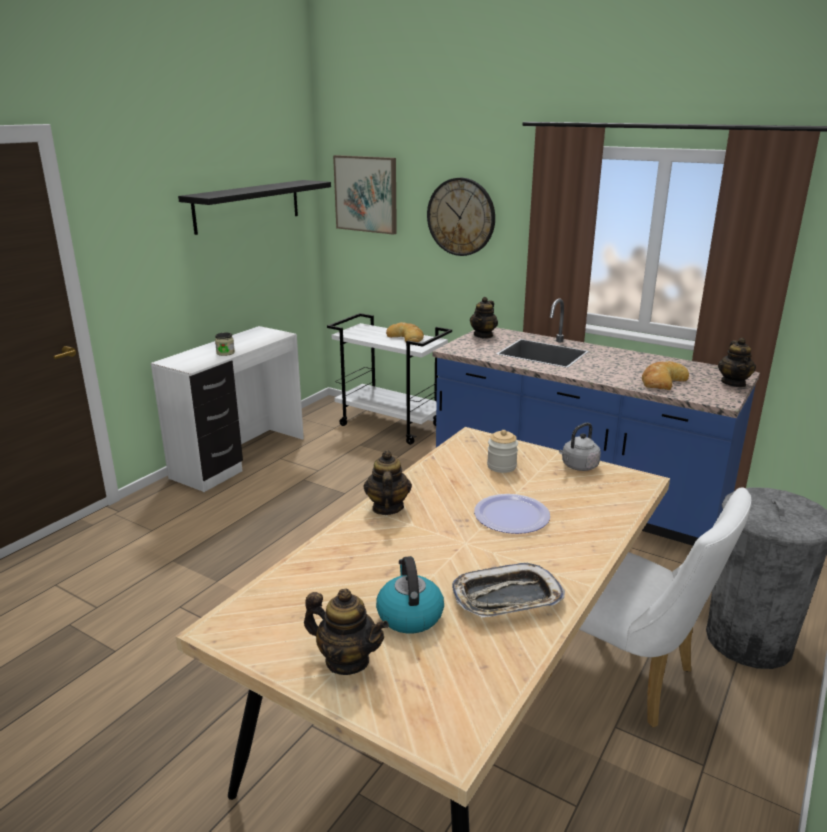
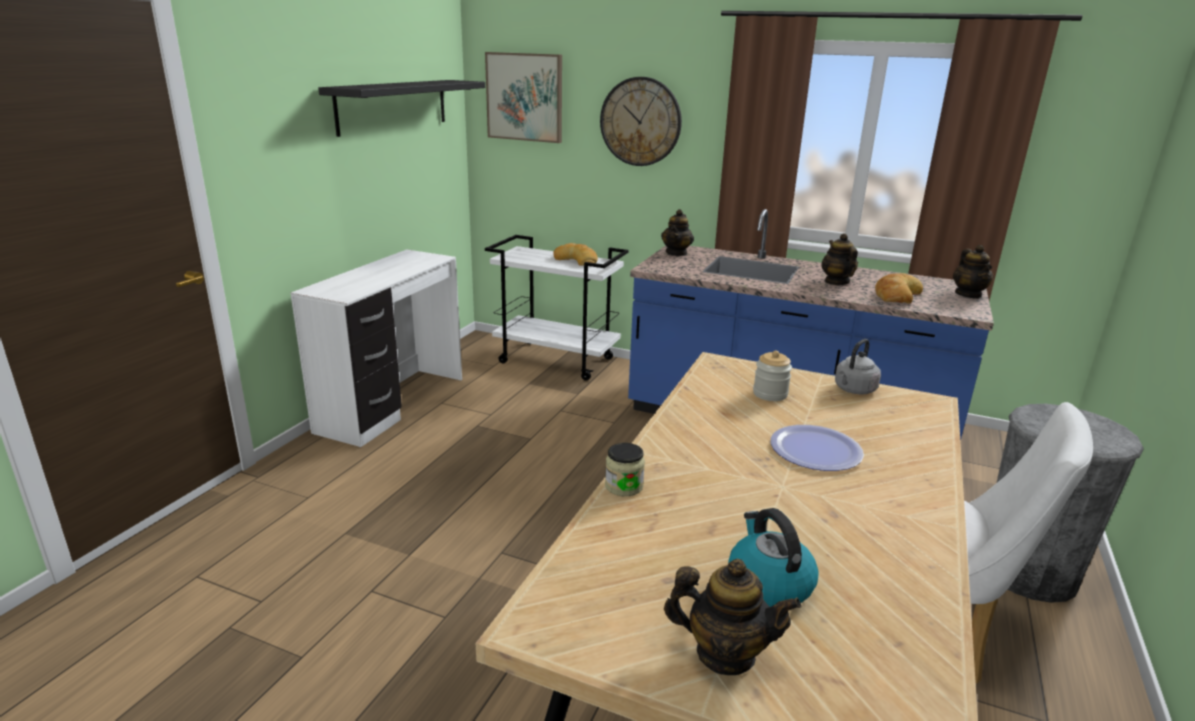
camera: 10 degrees left, 0 degrees up
jar [215,333,235,356] -> jar moved to [605,443,645,496]
teapot [364,450,412,515] -> teapot moved to [821,233,858,285]
tray [452,563,565,617] -> none

